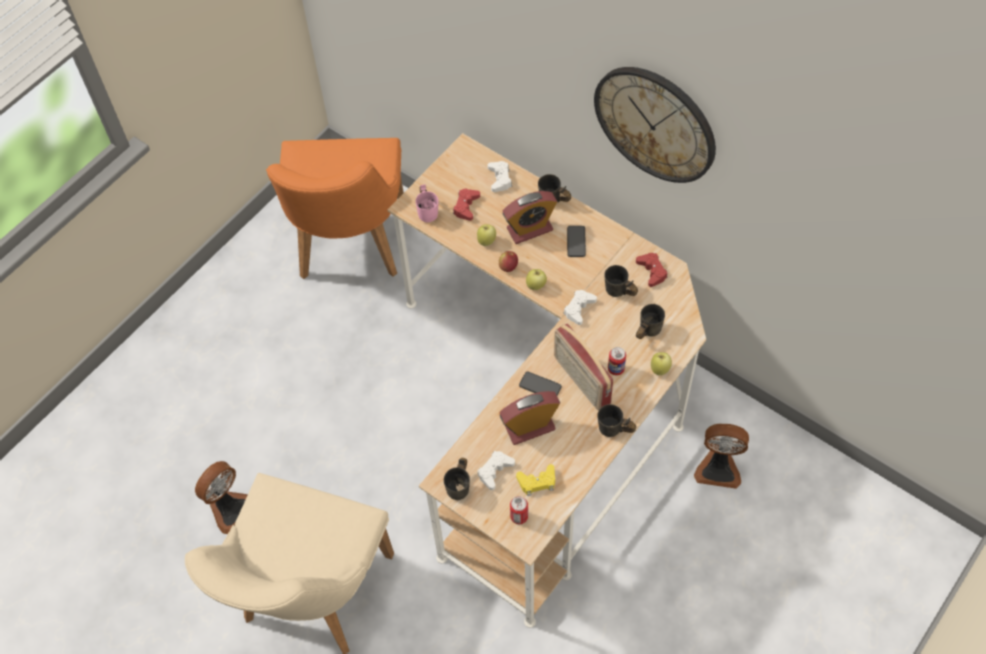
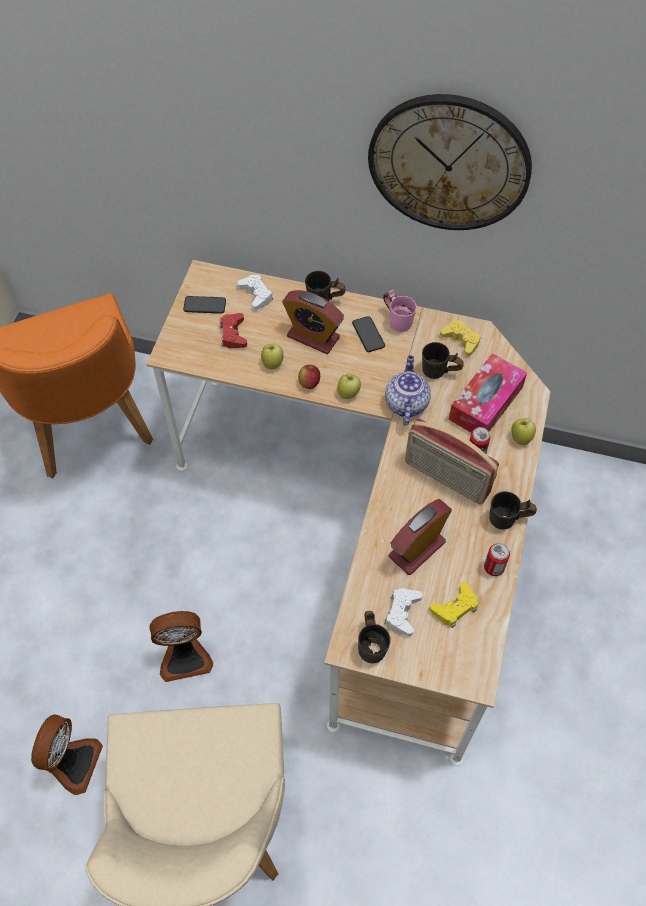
camera: 25 degrees left, 0 degrees up
pink mug [416,184,439,222] -> pink mug moved to [383,290,417,332]
alarm clock [503,191,557,244] -> alarm clock turned 75 degrees clockwise [282,290,344,354]
can [510,496,528,524] -> can moved to [484,543,510,576]
phone [519,372,562,396] -> phone moved to [183,296,226,314]
white game controller [563,290,597,325] -> teapot [385,355,431,426]
red game controller [636,253,668,287] -> yellow game controller [440,320,481,356]
grey mug [636,304,665,339] -> tissue box [448,353,527,433]
fan [694,424,749,489] -> fan moved to [149,611,213,682]

